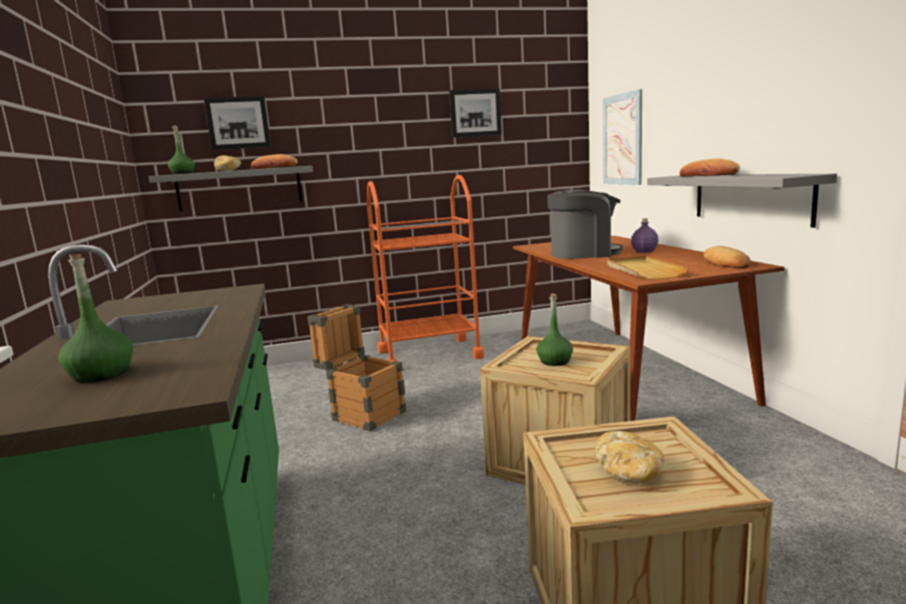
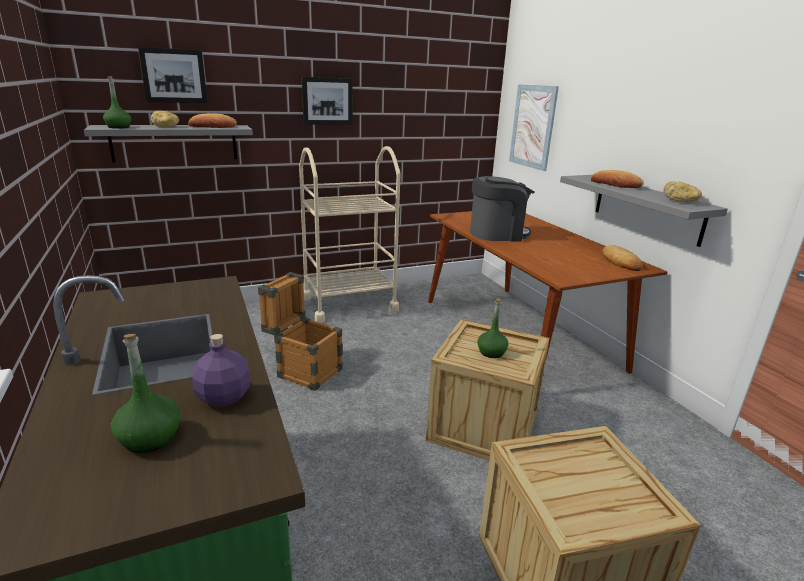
camera: 10 degrees left, 10 degrees up
orange cart [367,175,484,361] -> beige cart [299,146,401,323]
picture [449,88,502,138] -> picture moved to [302,77,353,125]
bread [595,431,664,483] -> bread moved to [664,181,702,202]
beige tray [607,256,689,280] -> none
purple bottle [631,218,658,253] -> purple bottle moved to [192,334,251,406]

